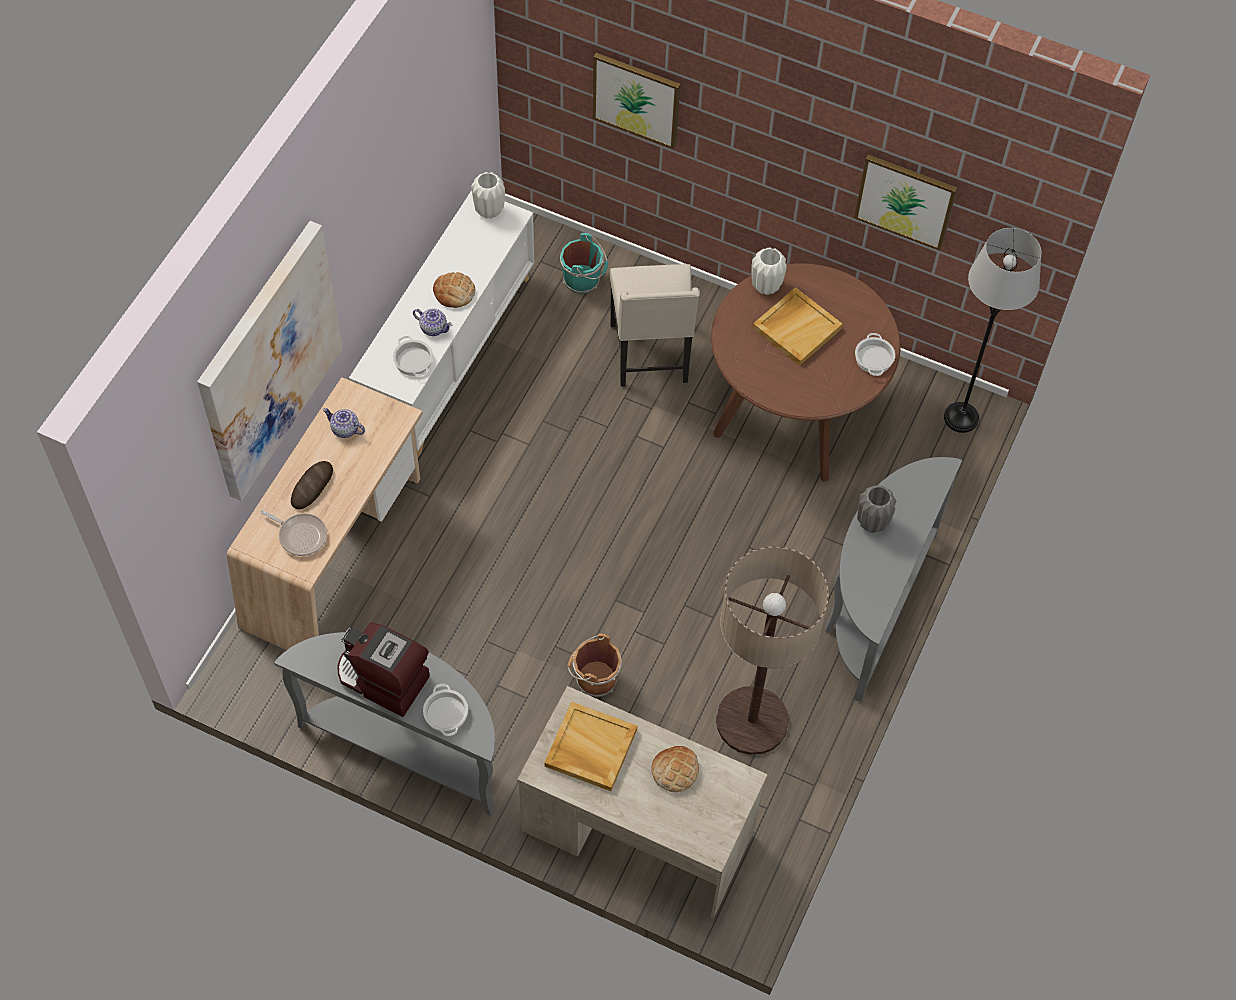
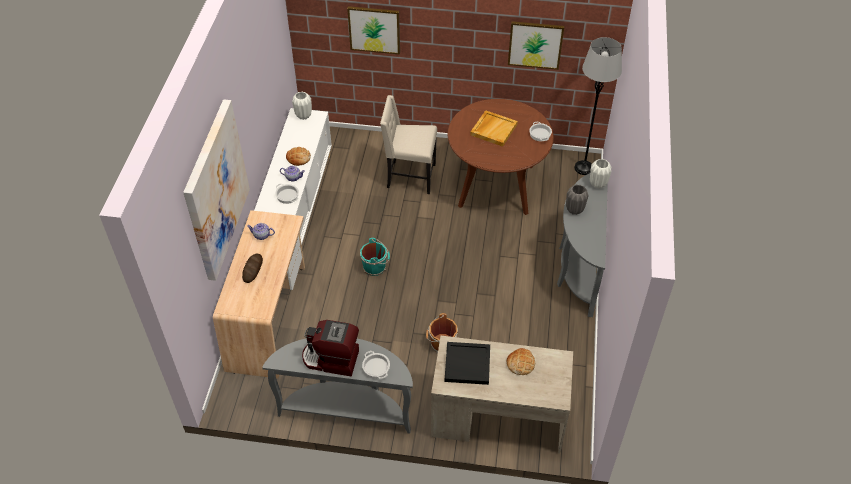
camera: 15 degrees left, 10 degrees down
frying pan [261,510,327,556] -> none
beige tray [544,702,637,791] -> black tray [445,342,490,385]
turquoise bucket [560,233,608,294] -> turquoise bucket moved to [360,238,390,276]
beige chair [610,264,700,387] -> beige chair turned 120 degrees clockwise [380,95,437,194]
floor lamp [716,547,829,755] -> none
white vase [752,247,787,295] -> white vase moved to [590,159,612,189]

